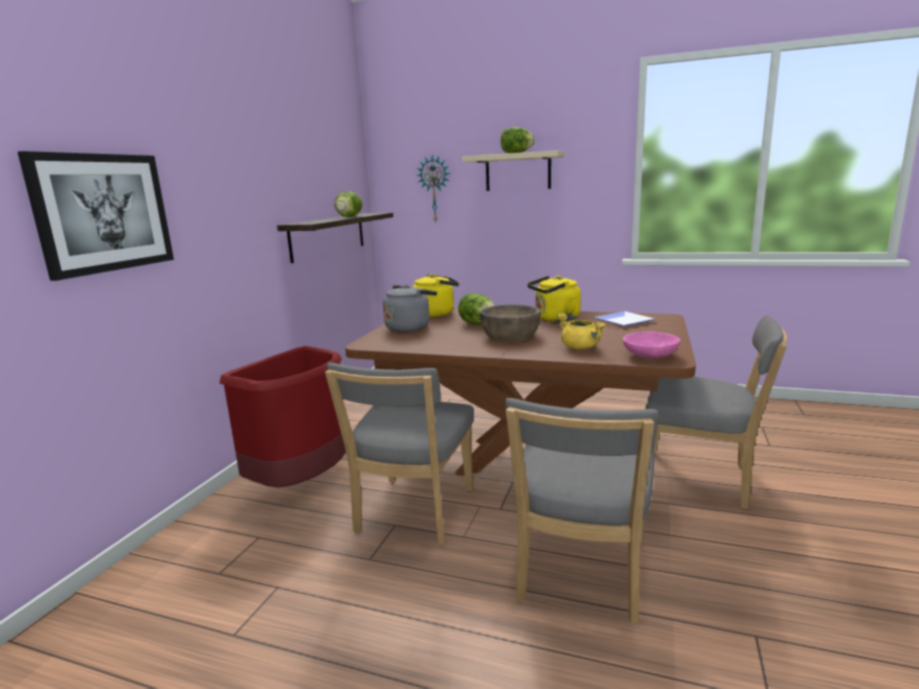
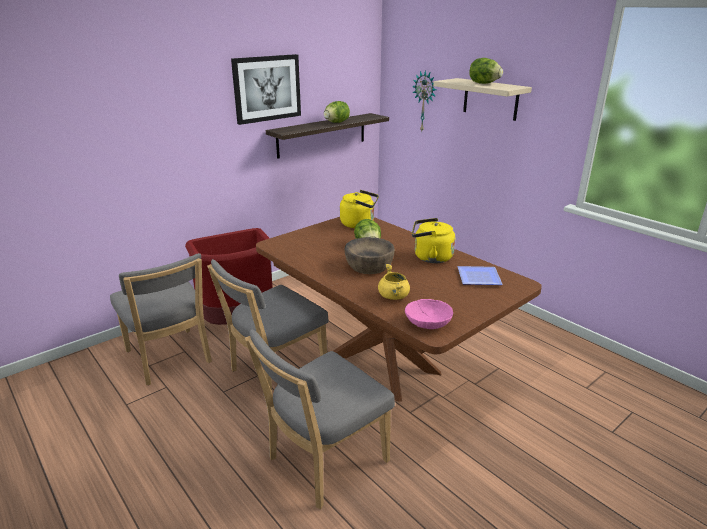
camera: 30 degrees right, 10 degrees up
picture [18,151,174,281] -> picture moved to [231,54,301,125]
grey kettle [383,285,437,332] -> none
grey chair [645,315,787,509] -> grey chair moved to [110,253,212,385]

